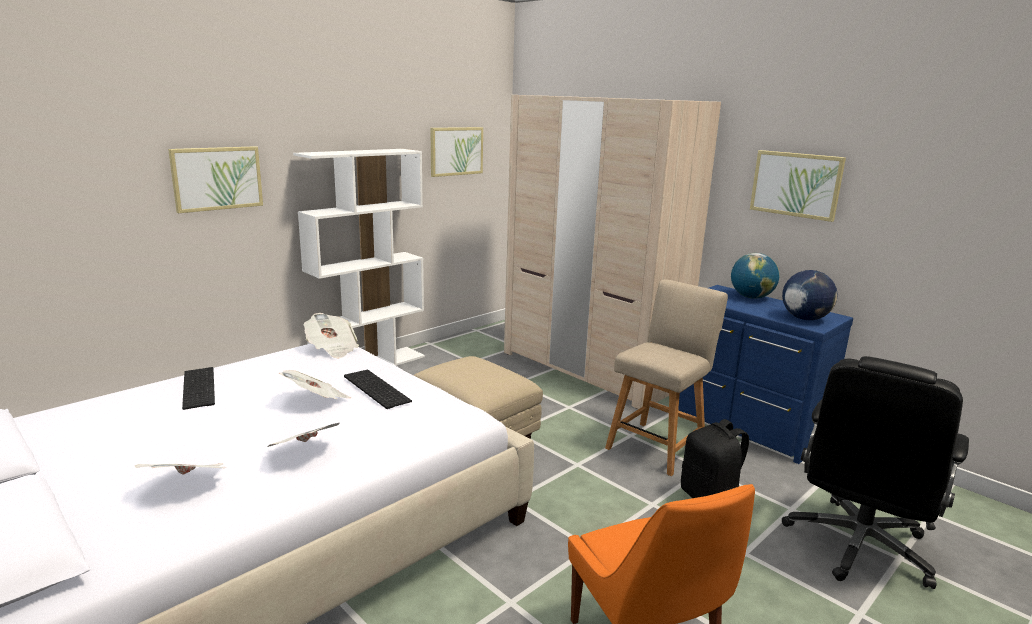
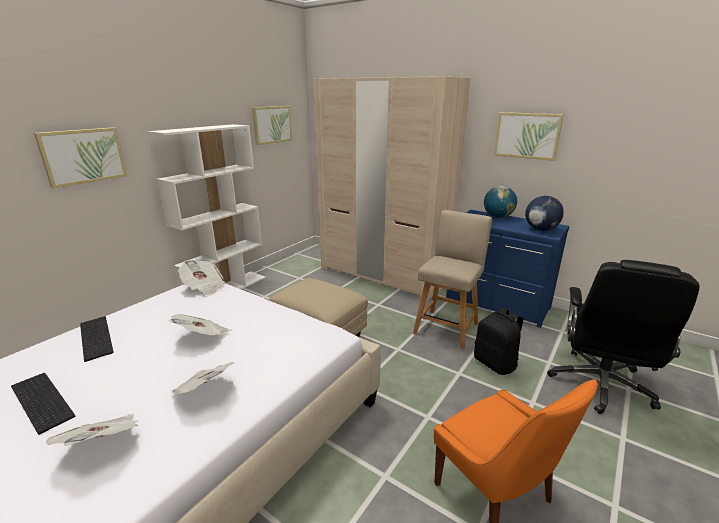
camera: 10 degrees left, 5 degrees up
keyboard [344,370,412,409] -> keyboard moved to [11,373,76,435]

